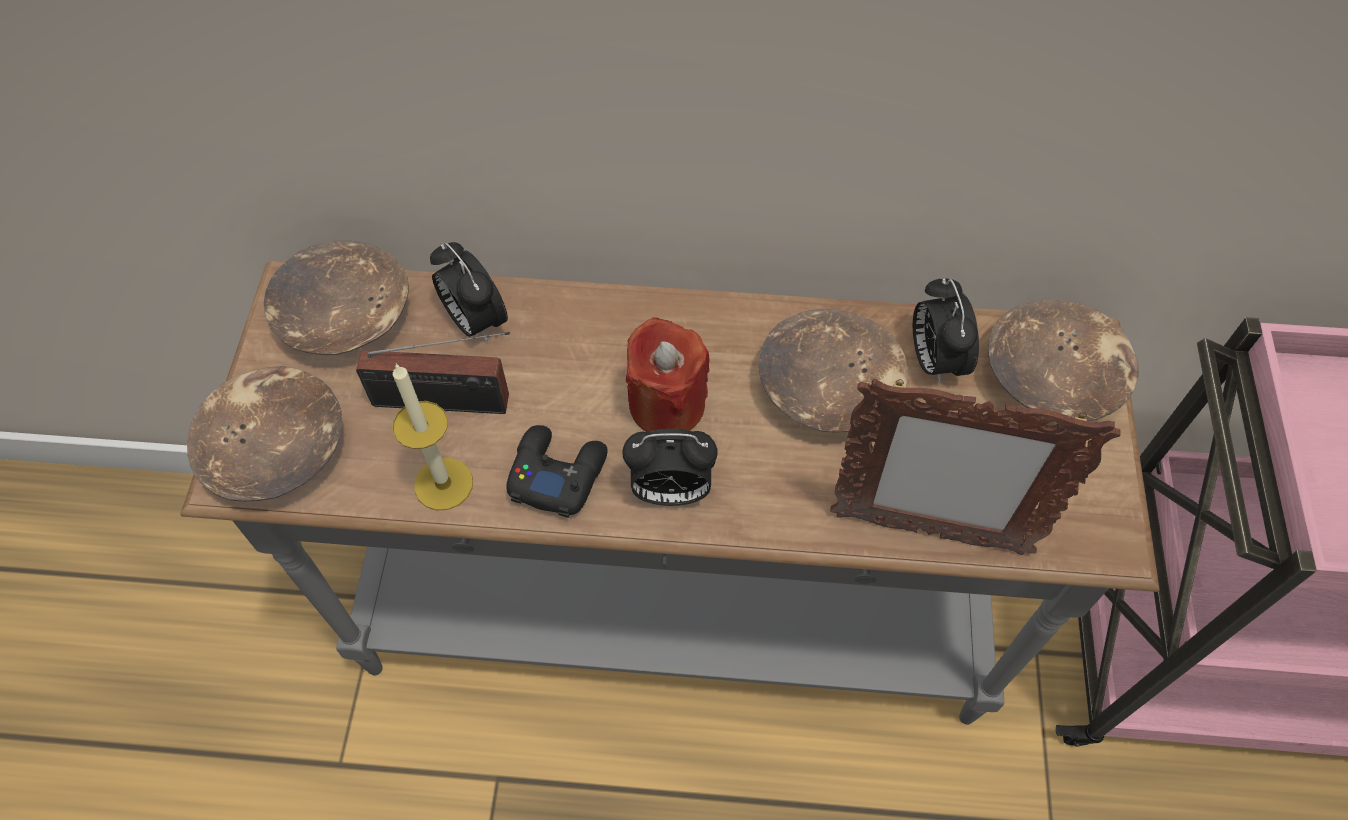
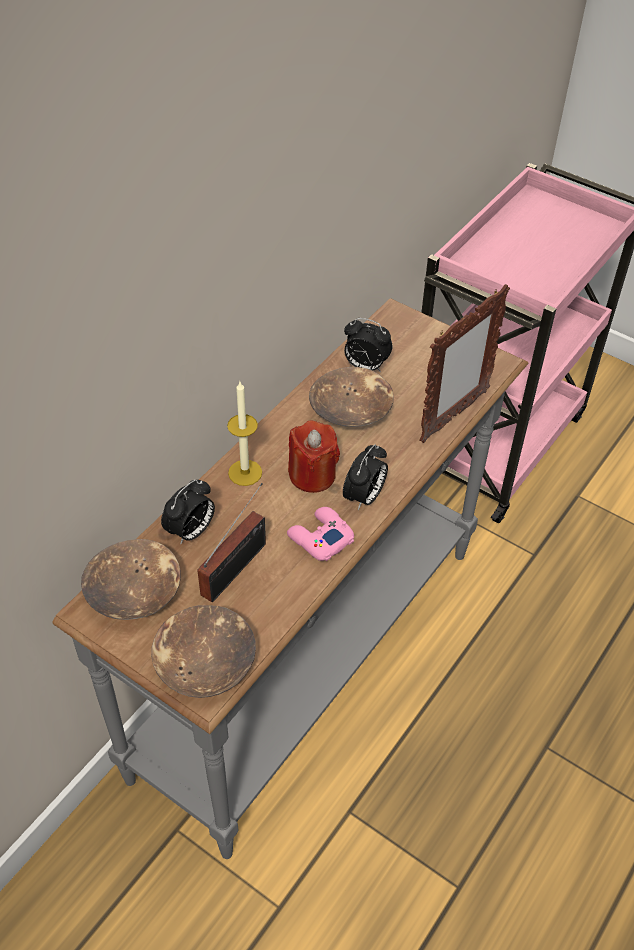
camera: 60 degrees left, 10 degrees down
candle [393,363,473,511] -> candle moved to [227,382,262,486]
alarm clock [430,242,508,342] -> alarm clock turned 45 degrees counterclockwise [161,480,215,544]
black game controller [506,425,608,518] -> pink game controller [287,507,354,561]
brown bowl [988,300,1139,421] -> none

